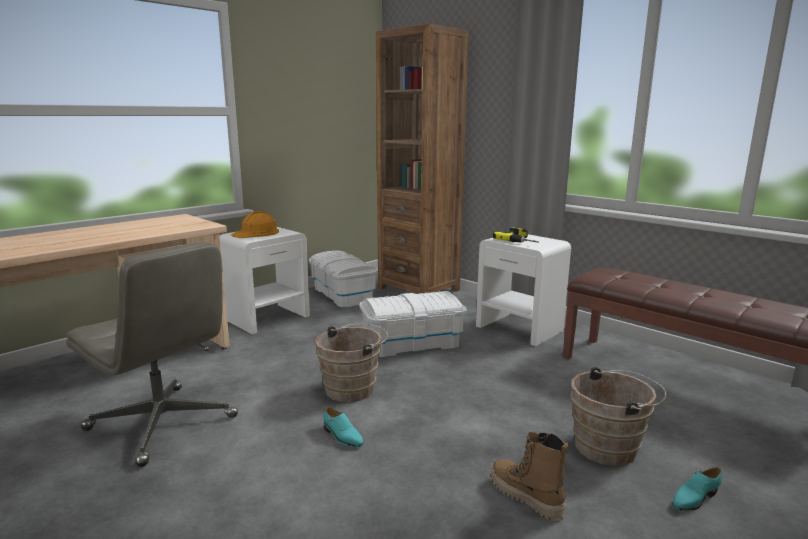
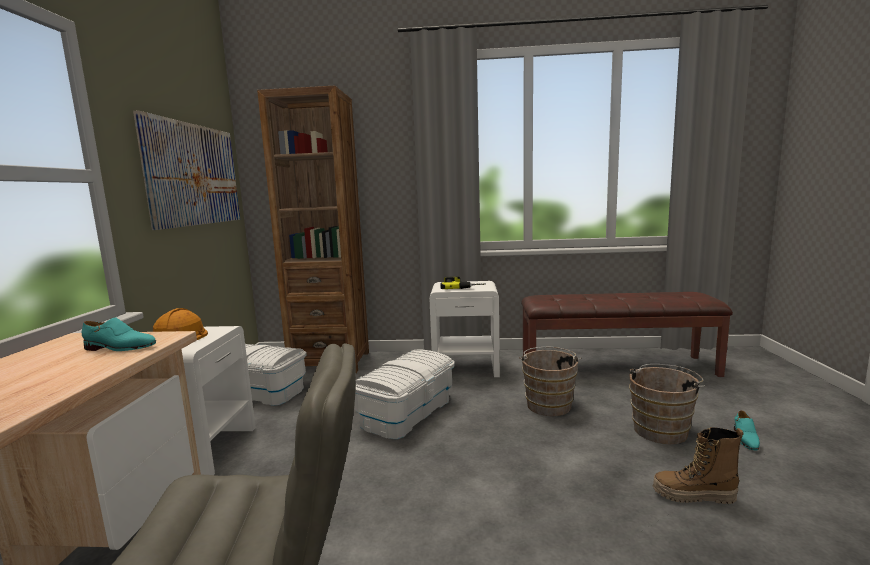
camera: 40 degrees left, 5 degrees down
brown bucket [315,324,388,402] -> brown bucket moved to [519,347,581,416]
turquoise shoe [323,407,363,447] -> turquoise shoe moved to [82,317,156,351]
none -> picture [133,110,240,230]

